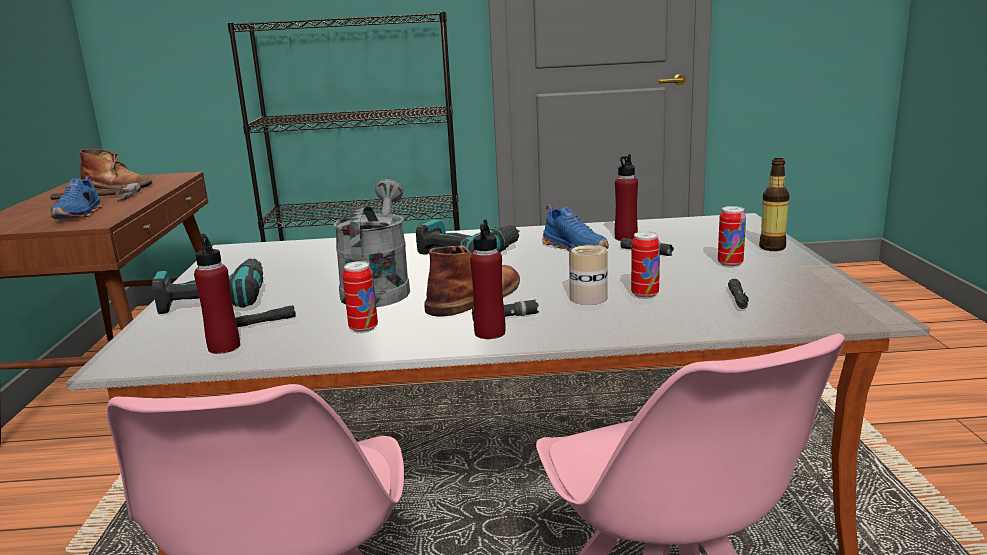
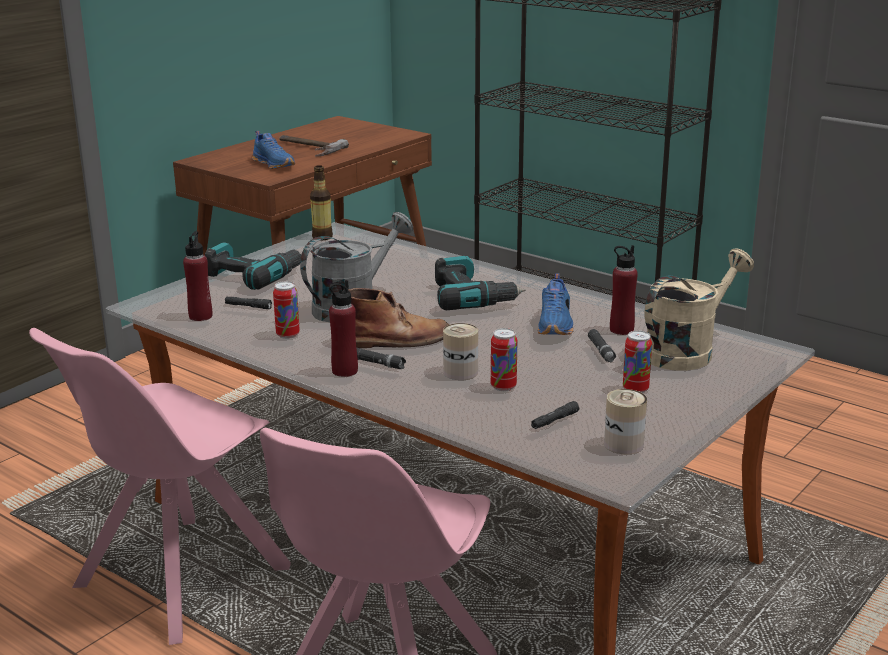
camera: 40 degrees right, 5 degrees up
blue shoe [51,176,102,219] -> blue shoe turned 75 degrees counterclockwise [252,131,295,169]
brown boot [80,149,153,189] -> none
bottle [759,158,790,251] -> bottle moved to [310,165,333,241]
none -> can [604,389,647,455]
none -> beige watering can [645,249,754,371]

